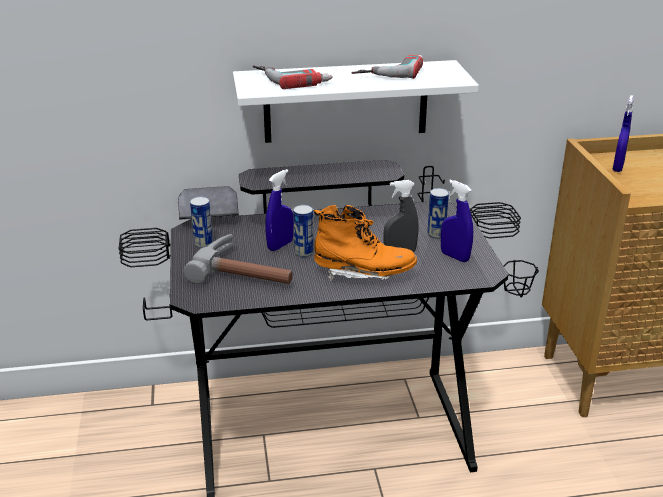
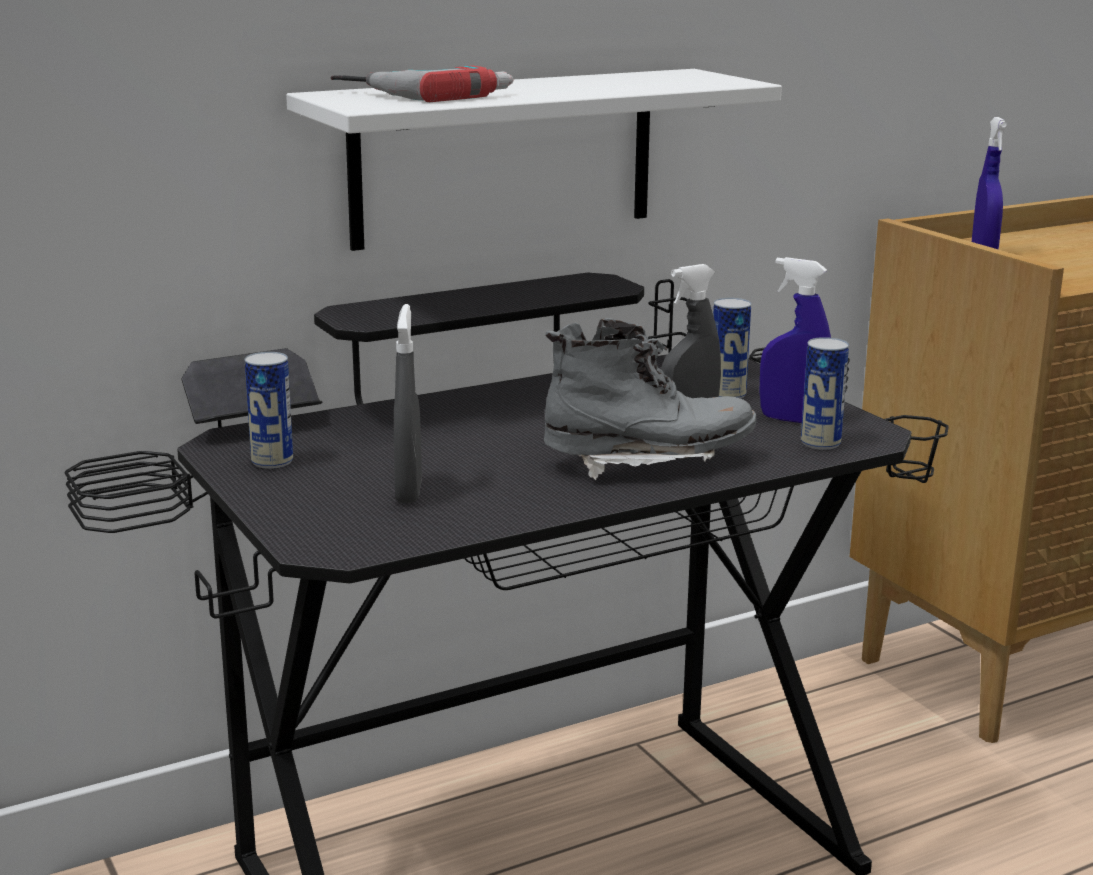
camera: 20 degrees left, 10 degrees down
hammer [183,234,293,284] -> grey spray bottle [394,304,422,503]
blue spray bottle [265,169,294,251] -> none
can [293,205,313,257] -> can moved to [801,337,849,450]
orange boot [314,205,417,281] -> grey boot [544,318,757,480]
power drill [351,55,423,79] -> none

